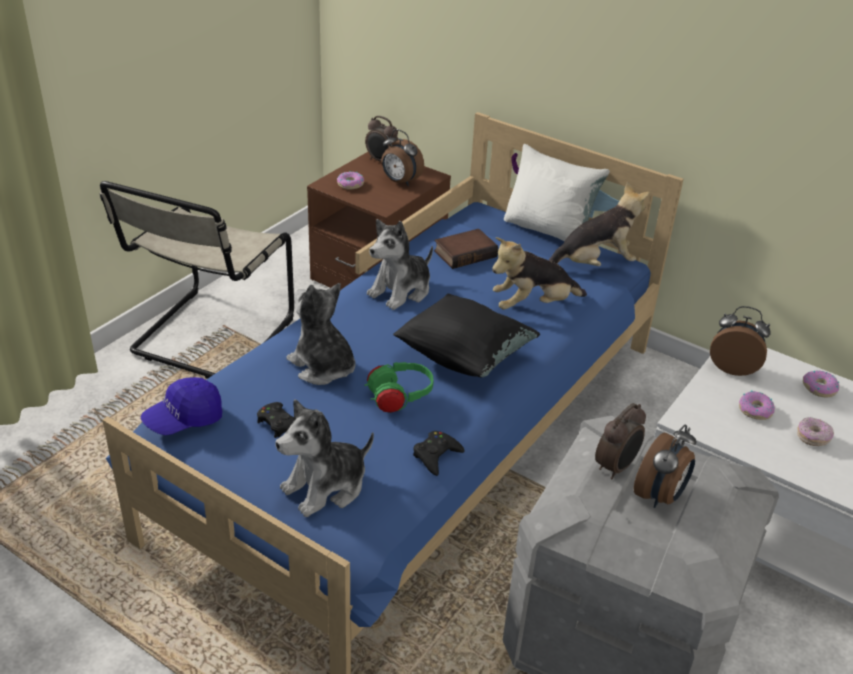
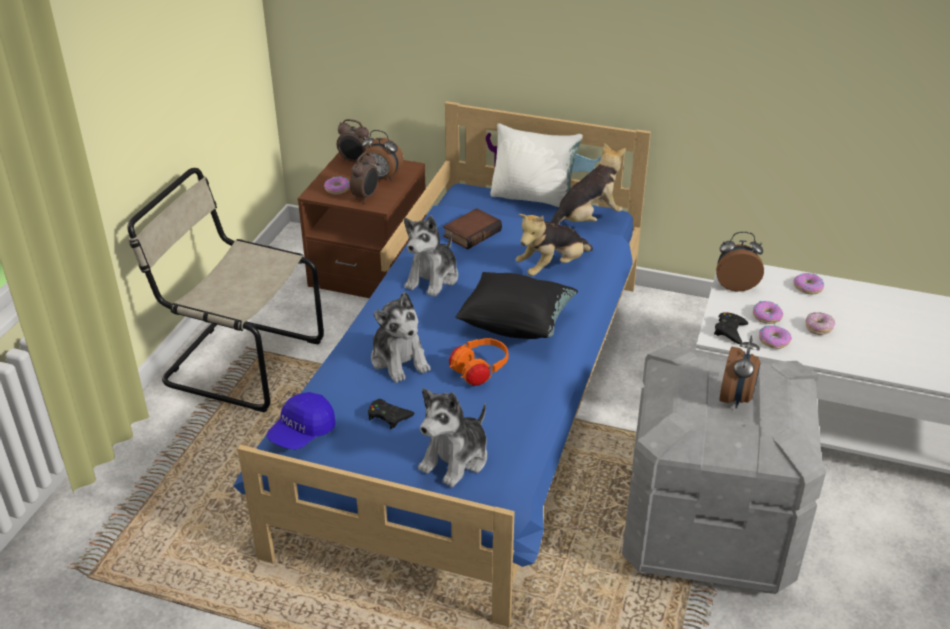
camera: 15 degrees left, 0 degrees up
beige chair [100,181,294,379] -> beige chair turned 105 degrees clockwise [127,168,324,413]
plush toy [286,283,356,385] -> plush toy turned 150 degrees counterclockwise [371,292,431,383]
green headphones [364,362,434,413] -> orange headphones [449,338,509,386]
black game controller [413,431,465,476] -> black game controller moved to [714,312,748,344]
alarm clock [595,403,646,479] -> alarm clock moved to [350,152,378,203]
none -> donut [759,325,792,349]

